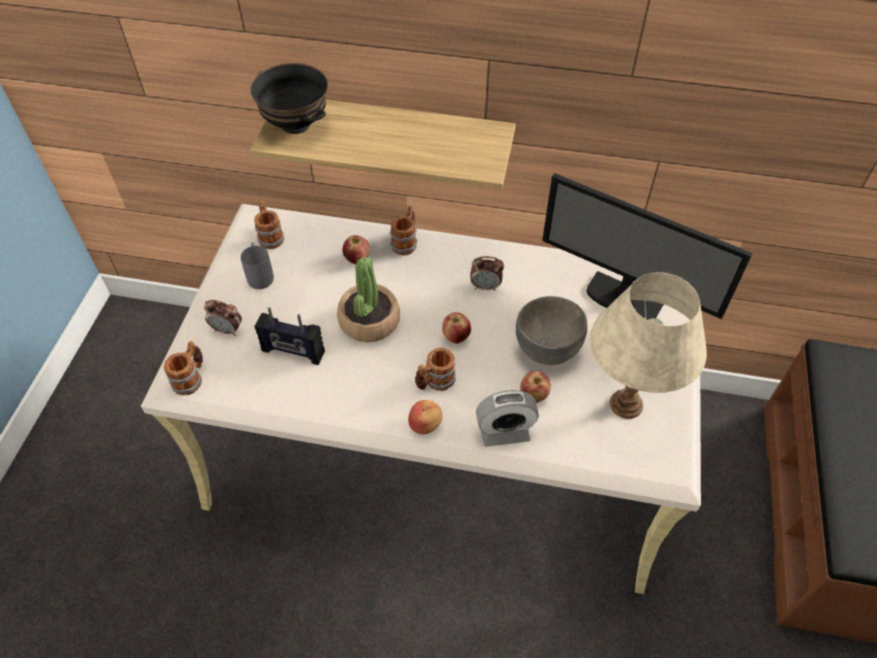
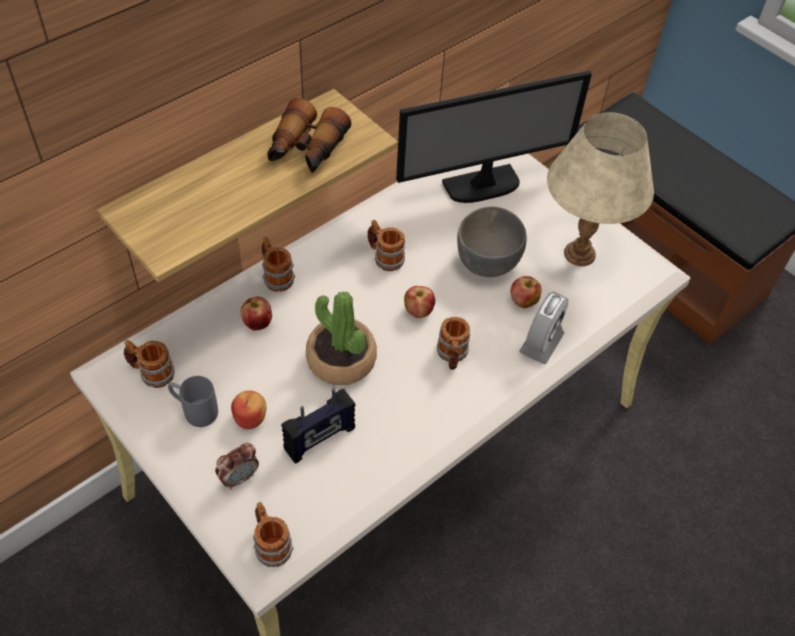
camera: 55 degrees left, 0 degrees up
black bowl [250,63,328,134] -> none
apple [408,400,442,434] -> apple moved to [231,390,266,429]
alarm clock [470,256,504,291] -> mug [367,220,405,271]
none -> binoculars [267,98,351,173]

